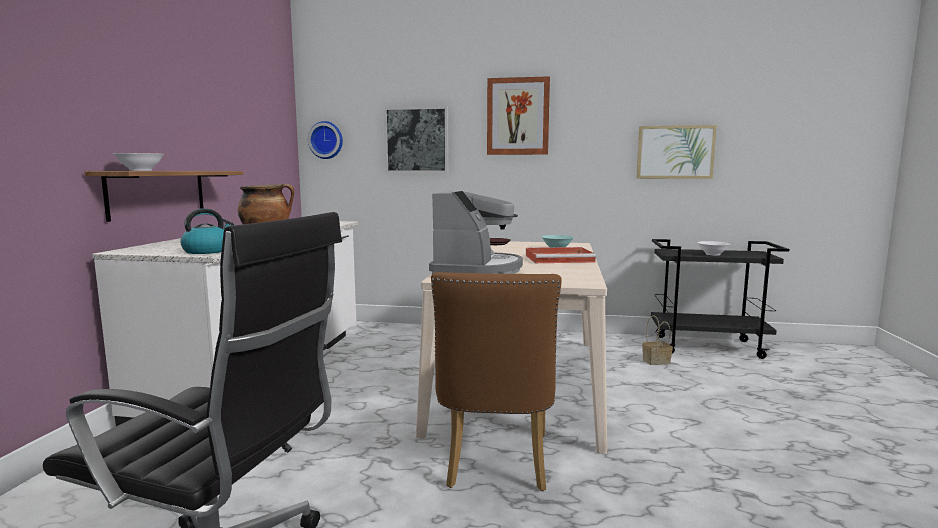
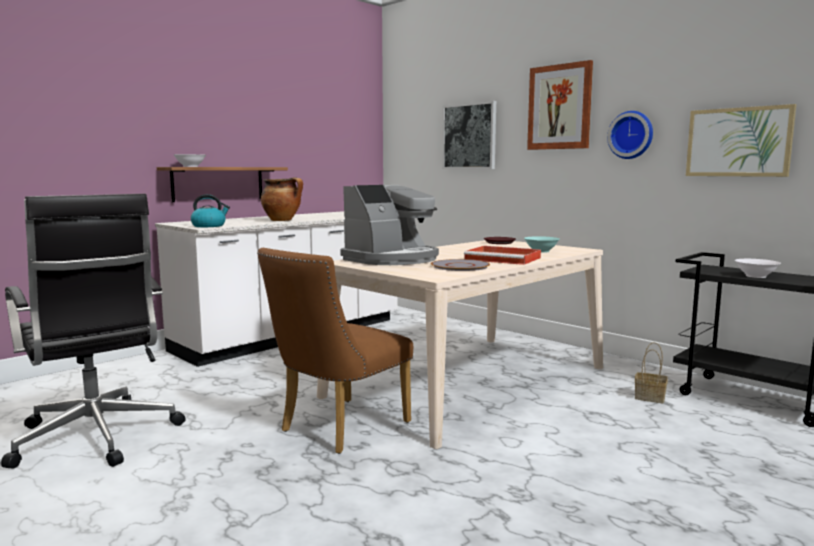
camera: 35 degrees right, 0 degrees up
wall clock [308,121,343,159] -> wall clock moved to [607,111,653,159]
none -> grey plate [431,259,490,271]

